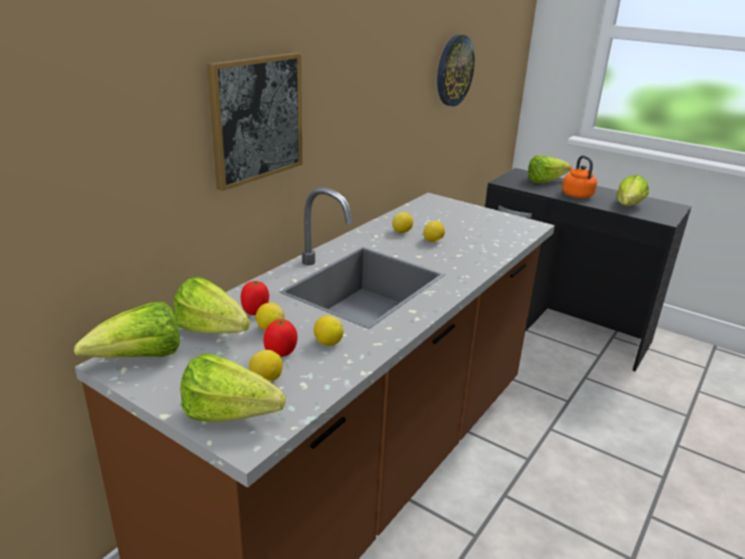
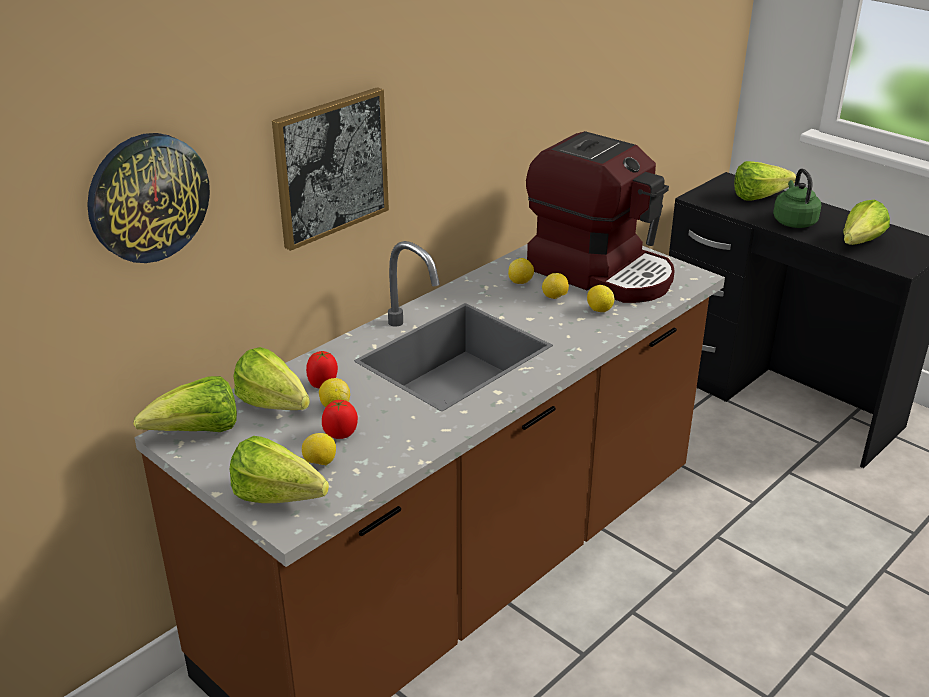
camera: 10 degrees right, 5 degrees up
lemon [314,315,344,345] -> lemon moved to [587,285,614,312]
wall clock [437,35,475,106] -> wall clock moved to [87,133,210,263]
orange kettle [562,155,597,198] -> green kettle [773,169,821,228]
none -> coffee machine [526,131,675,303]

